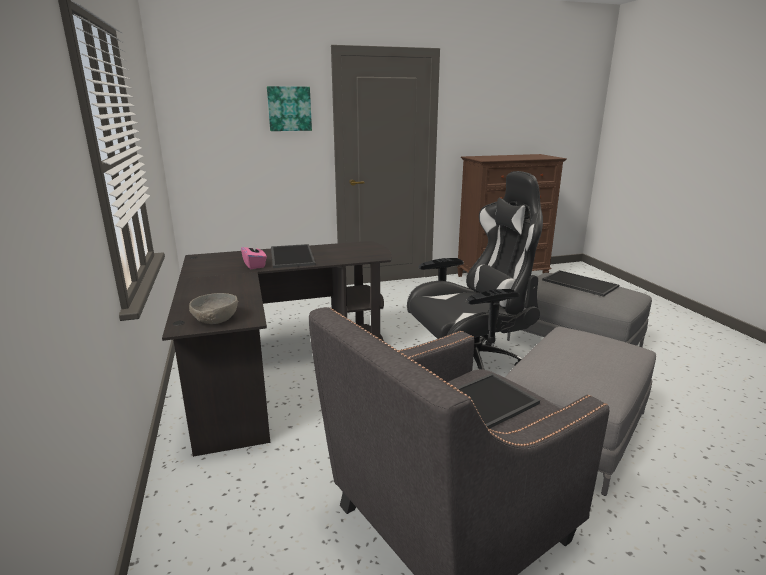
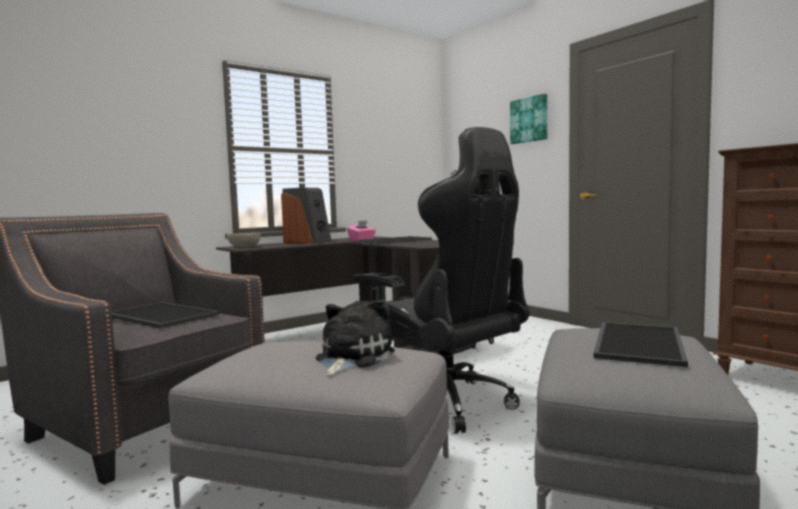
camera: 70 degrees right, 15 degrees down
none -> speaker [281,188,332,244]
none -> plush toy [315,300,395,376]

